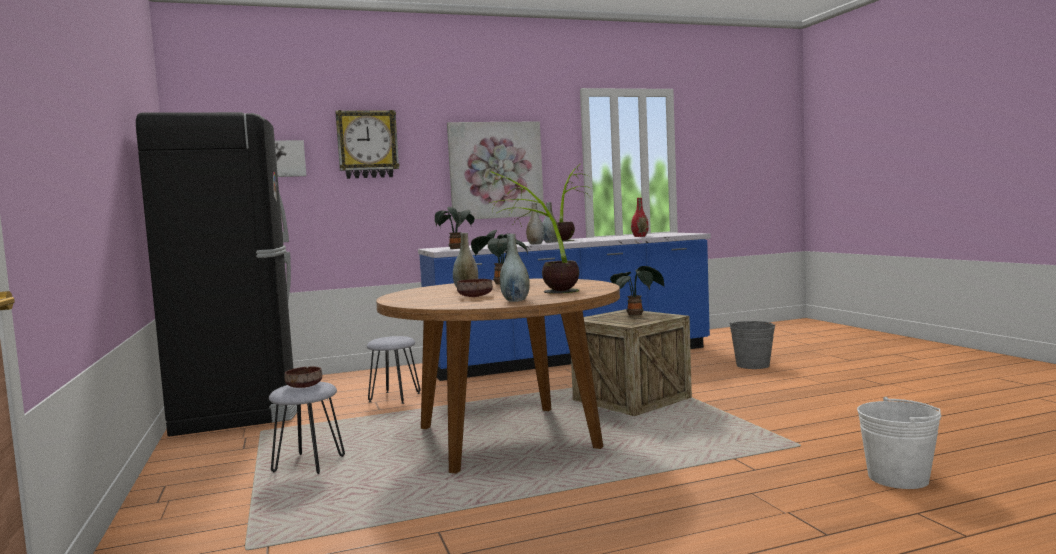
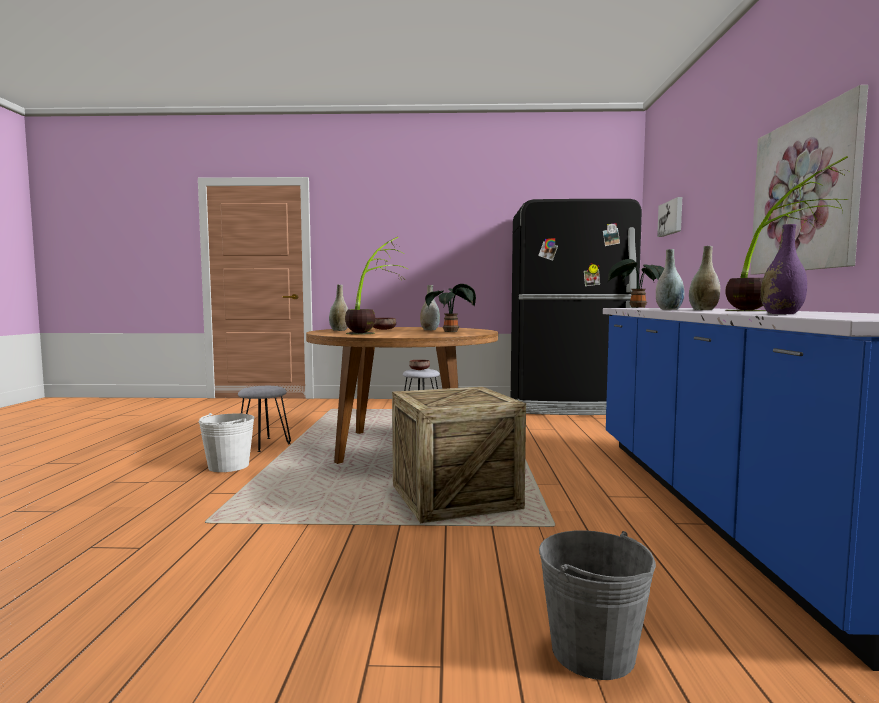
camera: 110 degrees right, 0 degrees up
wall clock [335,110,399,179] -> none
grey stool [367,336,420,404] -> grey stool moved to [238,386,291,452]
potted plant [610,266,664,316] -> none
red vase [631,198,649,237] -> purple vase [761,224,807,314]
white bucket [857,397,941,489] -> white bucket moved to [199,413,255,472]

